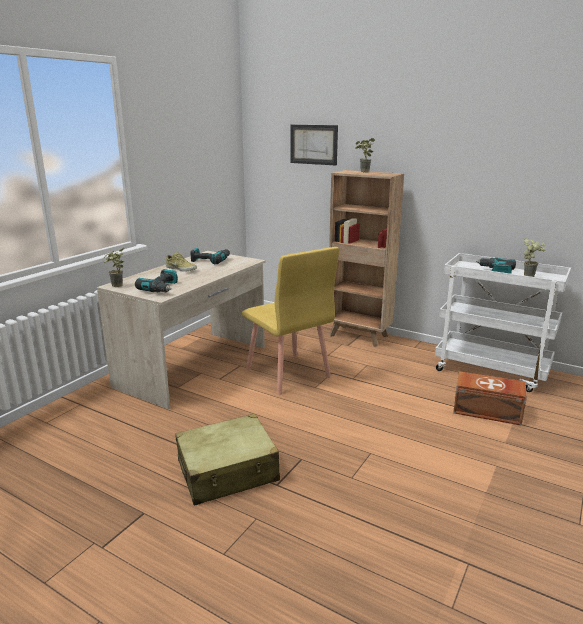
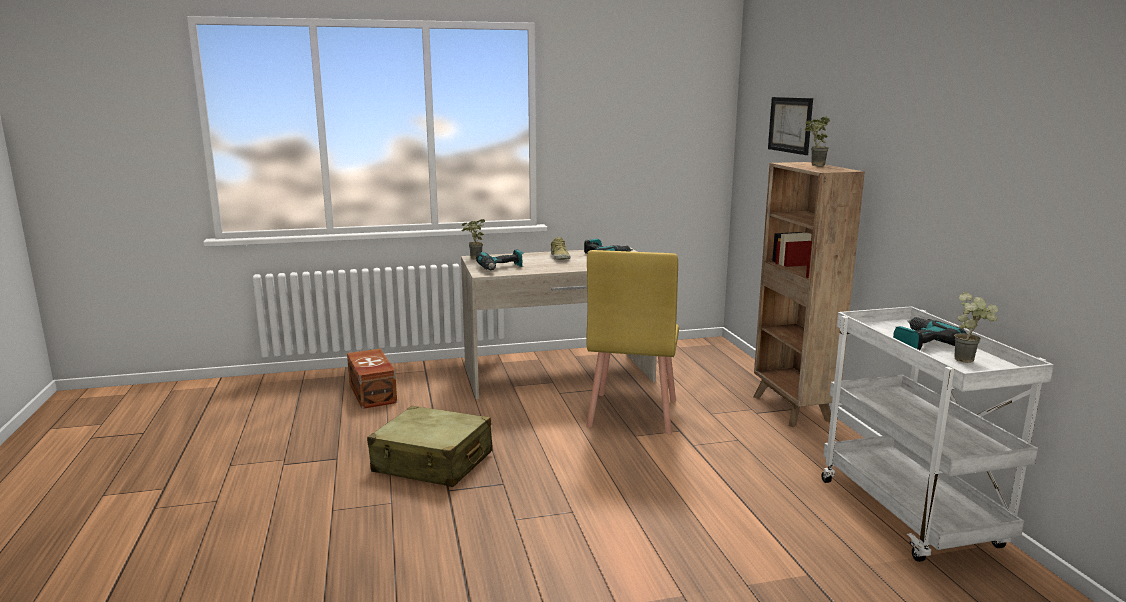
camera: 45 degrees right, 5 degrees down
brown storage box [453,371,527,426] -> brown storage box moved to [347,348,397,409]

